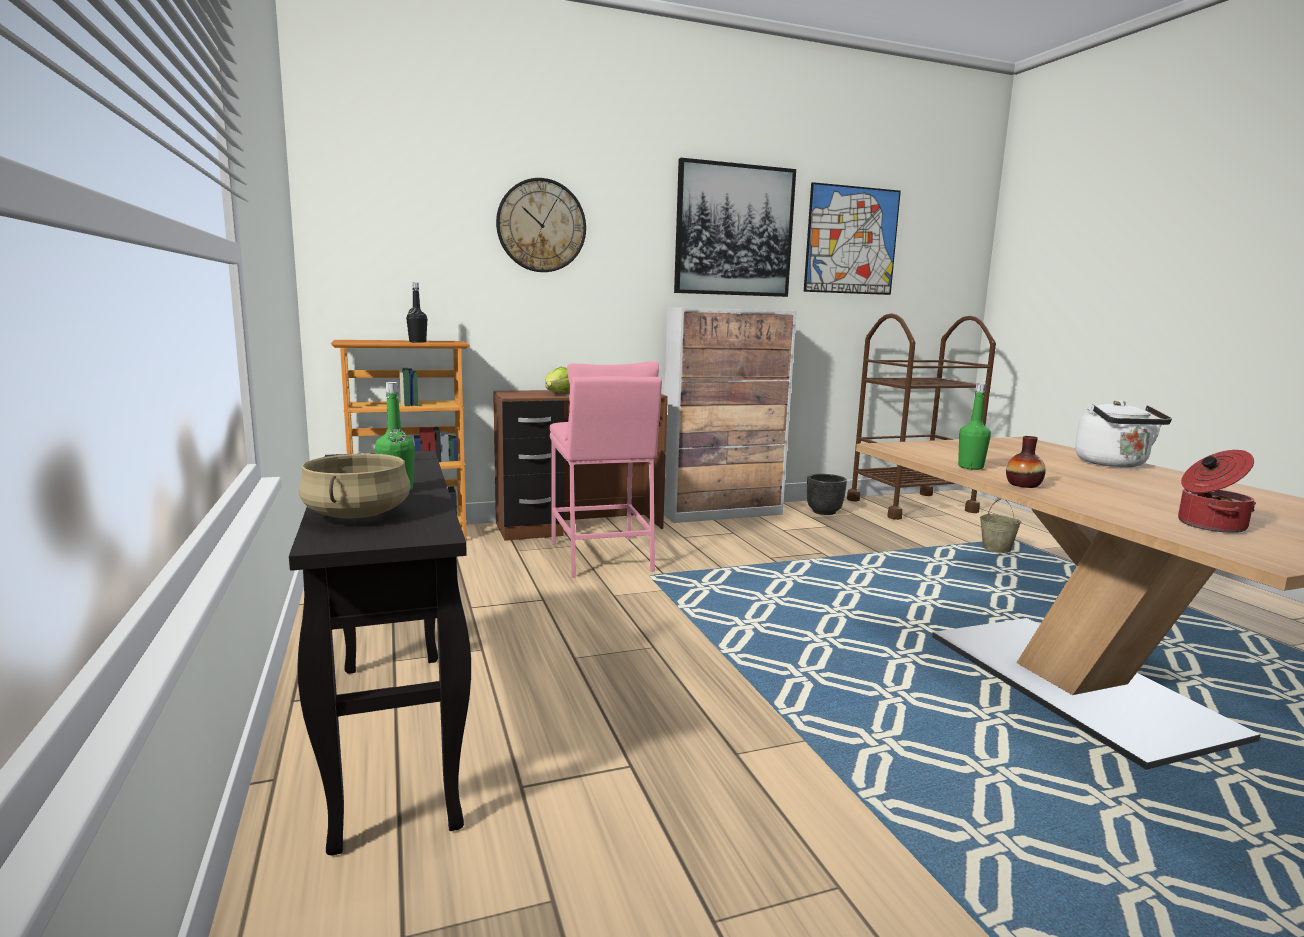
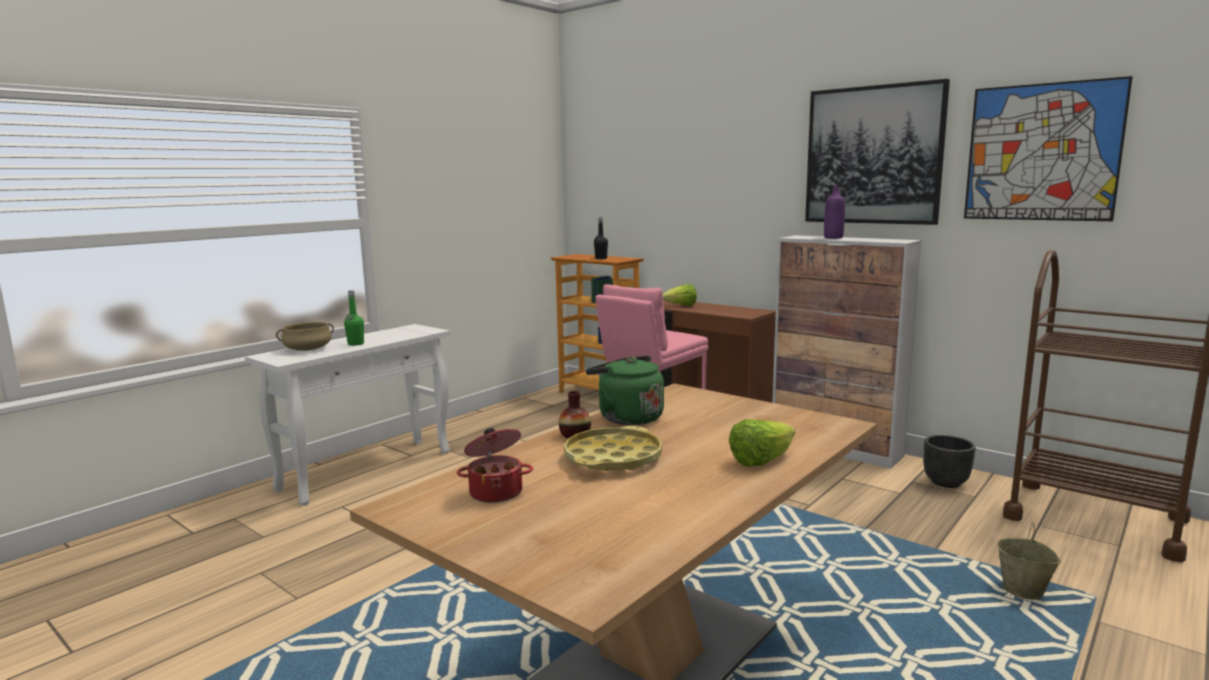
camera: 60 degrees right, 0 degrees up
black console table [289,451,471,855] -> white console table [245,324,451,506]
wall clock [496,178,586,272] -> none
green bottle [958,384,991,470] -> green kettle [586,356,664,425]
white kettle [1075,400,1172,467] -> lettuce [729,419,795,467]
none -> yellow tray [564,426,662,471]
none -> purple bottle [824,186,845,239]

